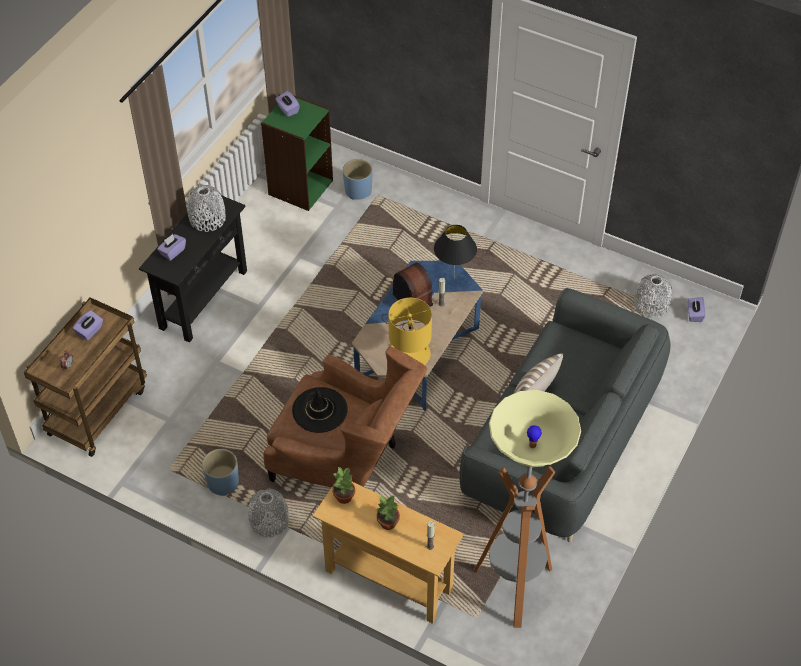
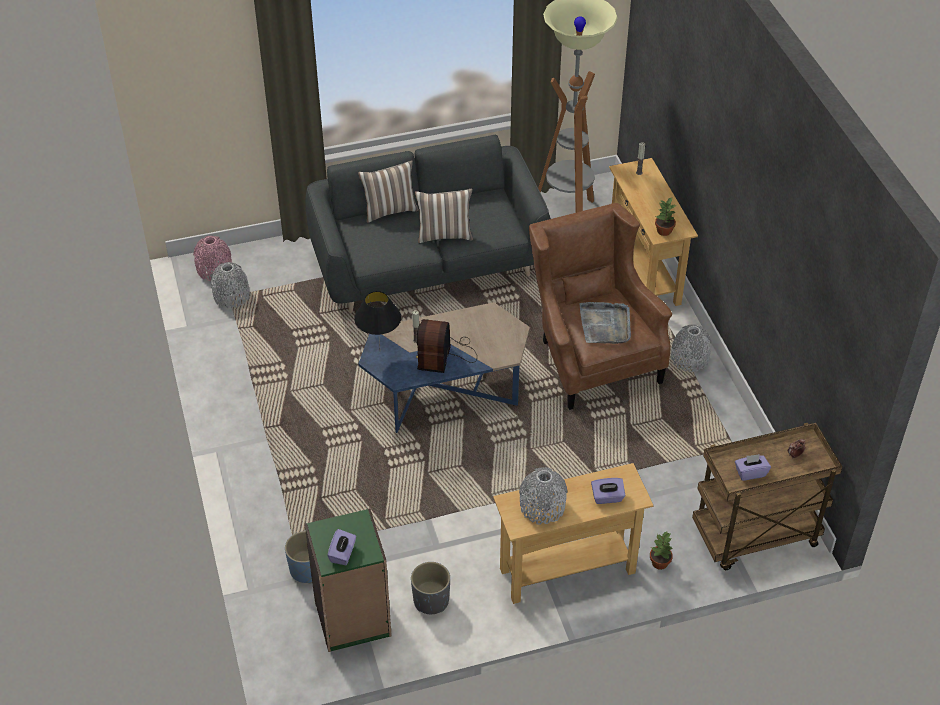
camera: 135 degrees left, 5 degrees down
black console table [139,195,247,343] -> beige console table [493,463,654,604]
blue planter [202,449,239,496] -> none
black hat [292,387,348,433] -> grey tray [579,302,631,344]
potted plant [376,496,400,530] -> potted plant moved to [650,532,673,570]
yellow table lamp [388,298,435,365] -> none
purple tissue box [688,297,705,322] -> pink vase [193,236,232,281]
none -> pillow [358,160,419,223]
none -> grey planter [411,562,450,614]

